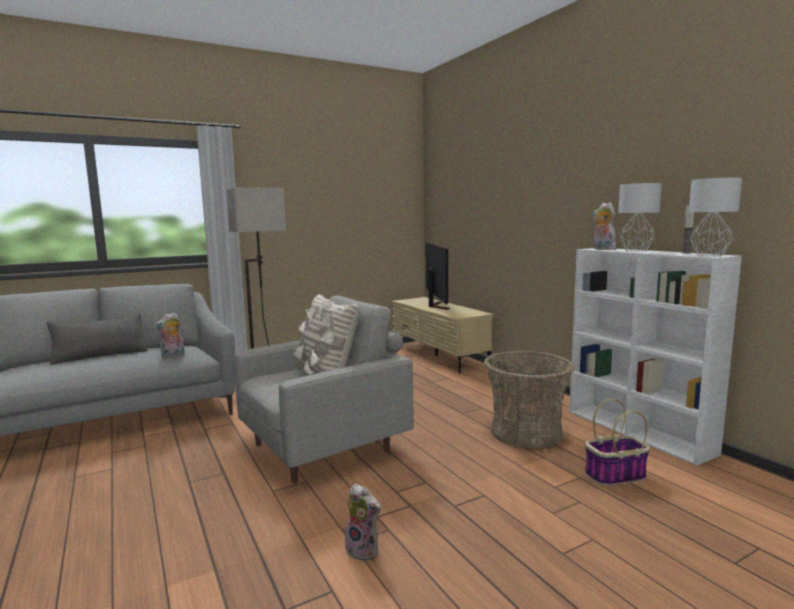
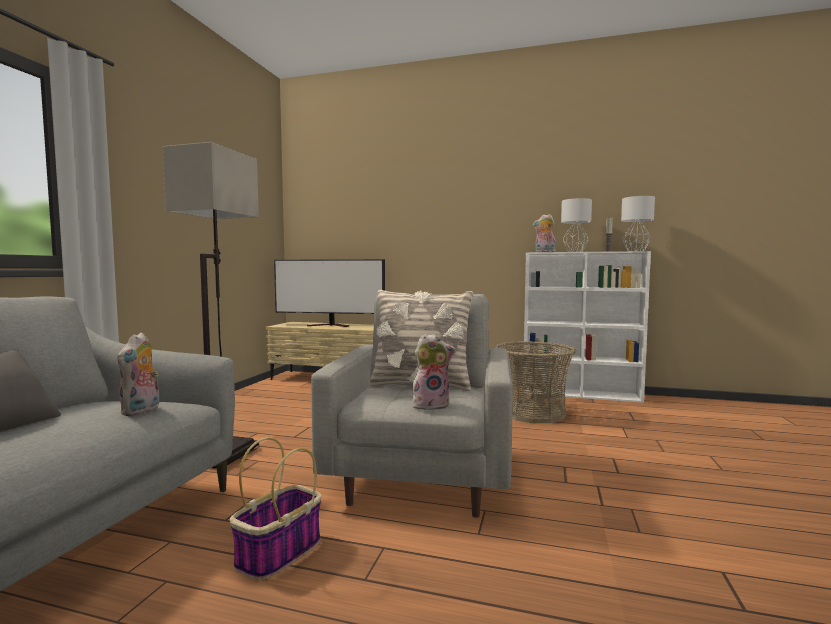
camera: 45 degrees left, 5 degrees down
plush toy [345,484,381,562] -> plush toy moved to [412,333,455,411]
television [426,243,450,310] -> television turned 150 degrees clockwise [274,259,385,327]
basket [585,399,650,486] -> basket moved to [230,438,321,580]

